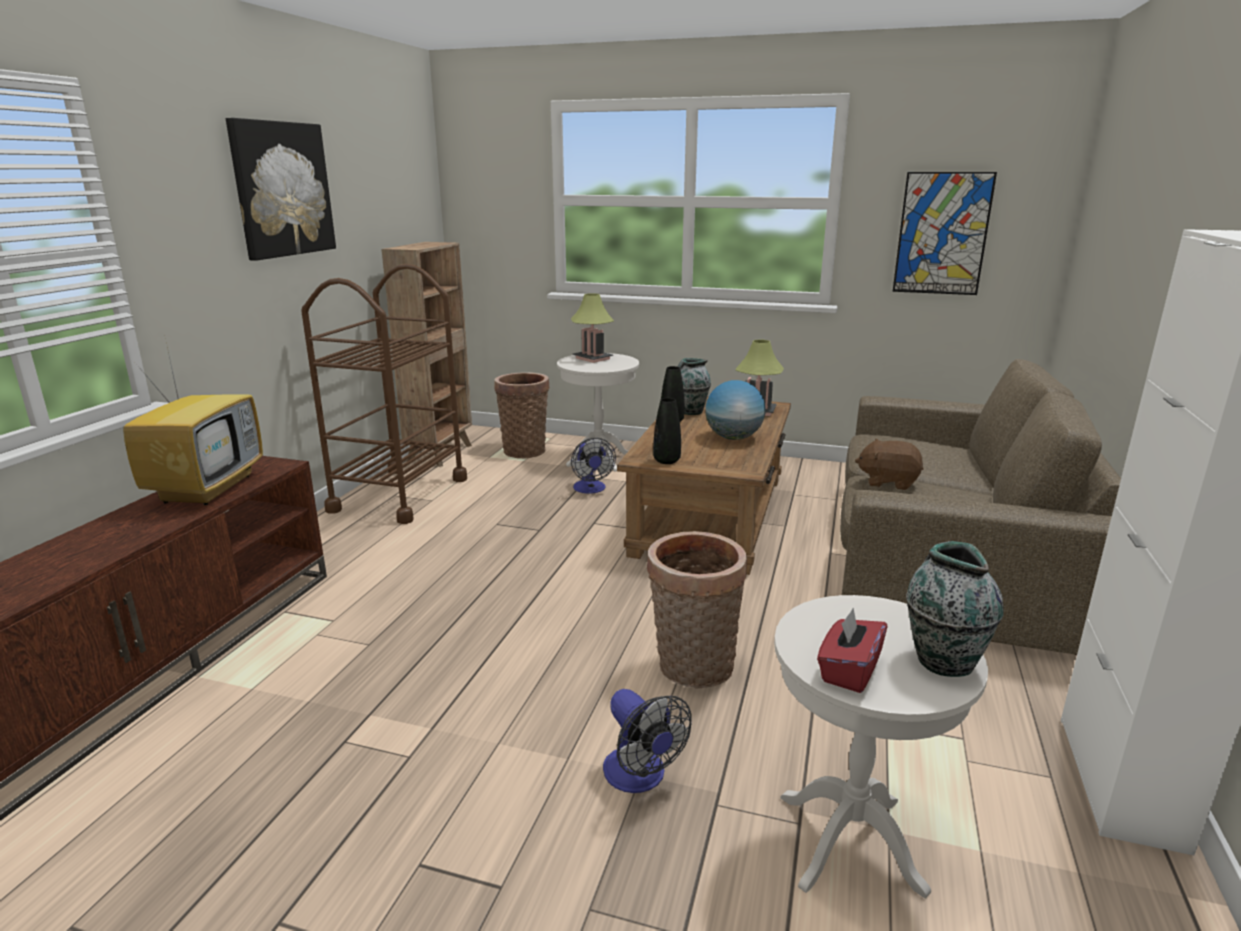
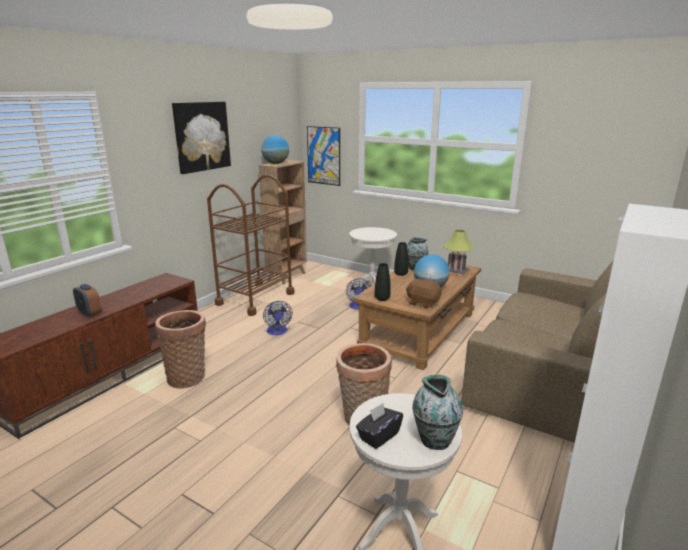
camera: 15 degrees right, 0 degrees up
television [123,333,263,505] -> none
basket [494,372,549,458] -> basket moved to [155,310,206,389]
table lamp [571,293,614,363] -> none
fan [603,689,692,793] -> fan moved to [263,301,293,335]
red tissue box [817,608,887,693] -> black tissue box [356,403,403,449]
brown plush toy [855,439,924,490] -> brown plush toy moved to [406,278,442,309]
picture [893,172,997,295] -> picture moved to [307,126,340,186]
none -> alarm clock [73,284,102,318]
none -> globe [261,135,289,164]

